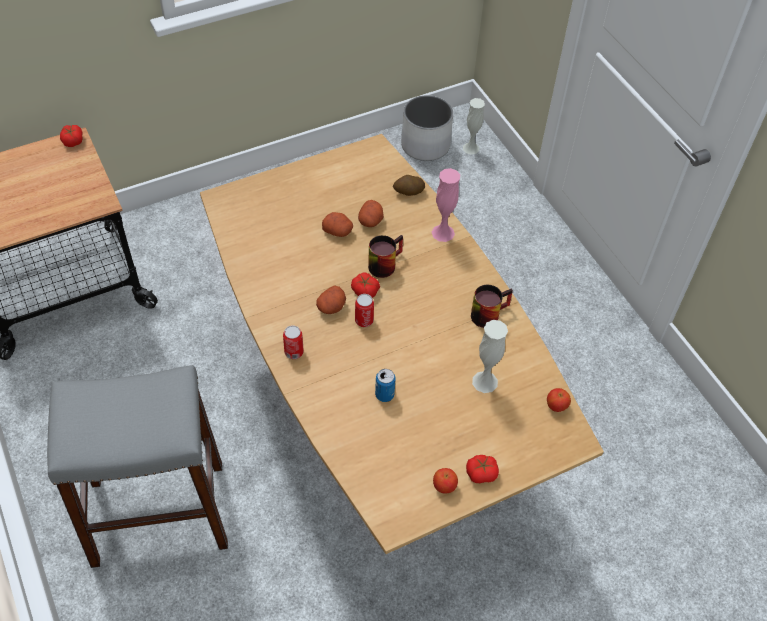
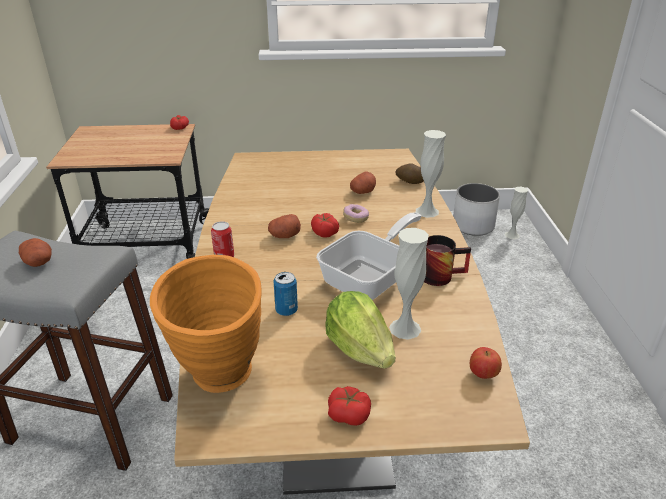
camera: 25 degrees right, 20 degrees down
potato [322,212,353,237] -> potato moved to [19,238,52,267]
can [355,294,374,327] -> none
mug [368,235,403,278] -> donut [343,204,369,223]
pink vase [432,168,460,242] -> white vase [415,130,446,218]
apple [433,468,458,493] -> none
none -> orange vase [150,255,262,393]
none -> frying pan [316,212,421,300]
none -> lettuce [325,291,395,369]

